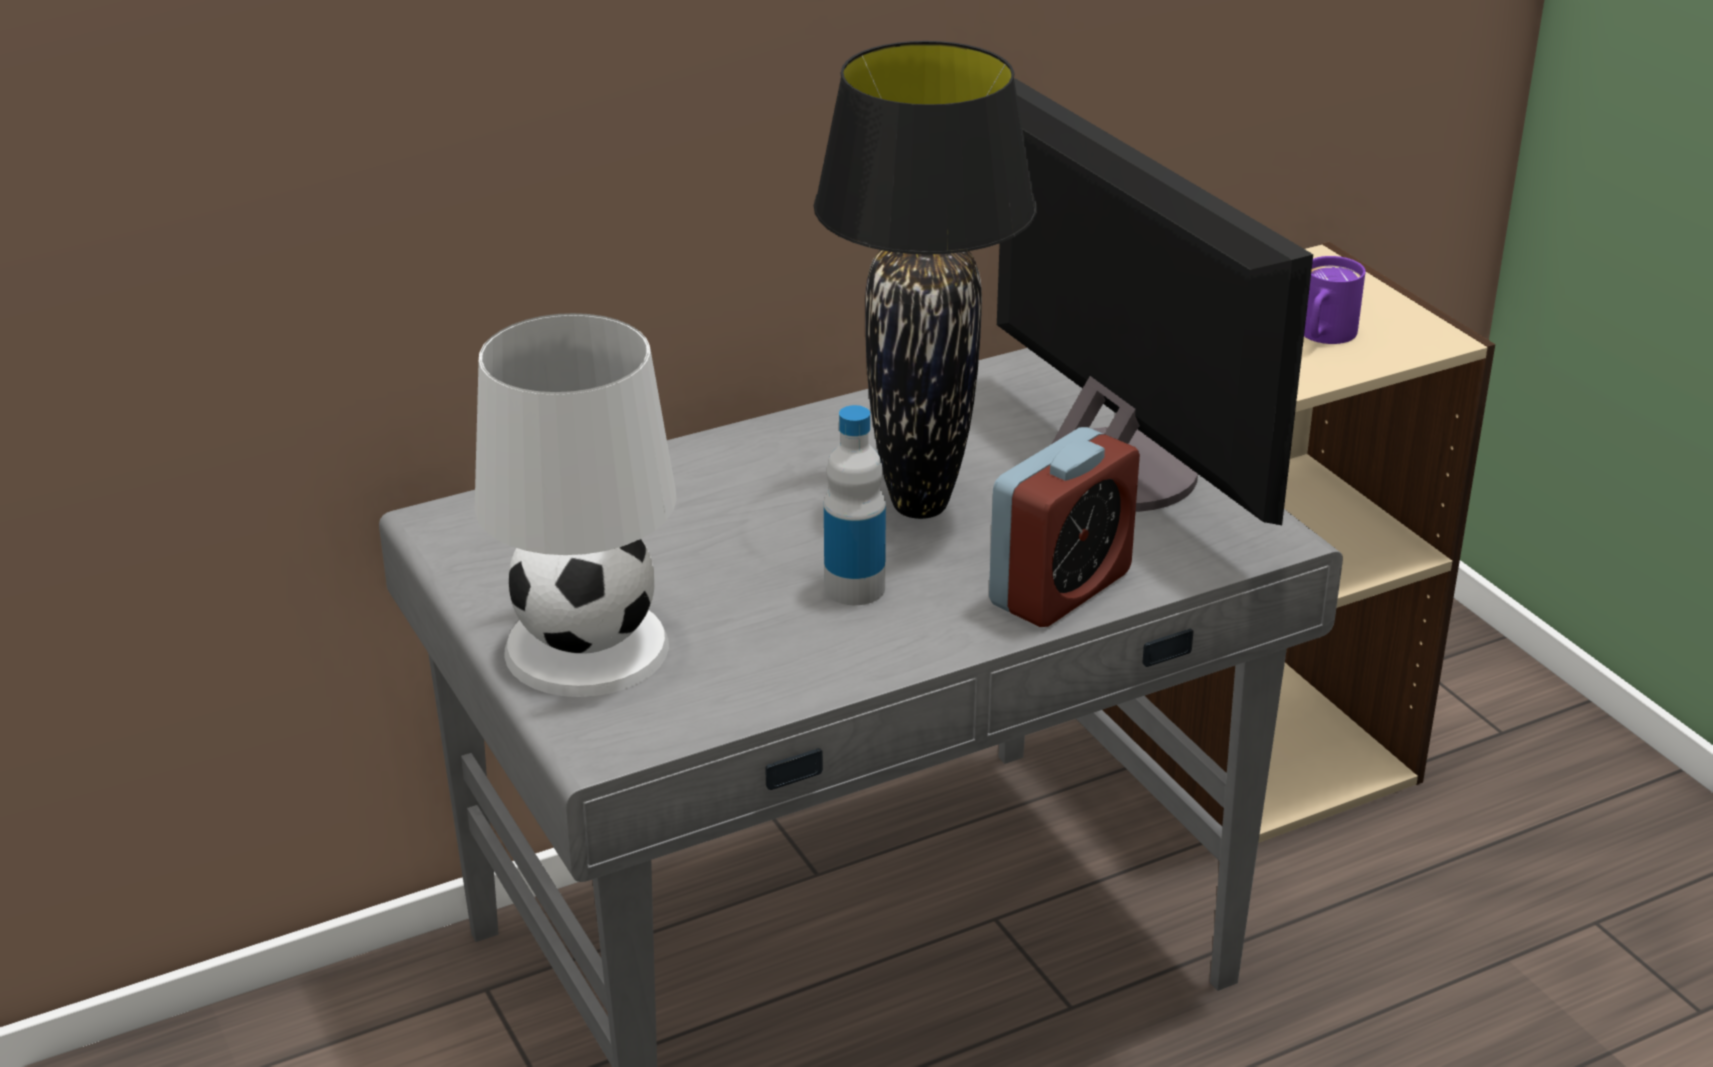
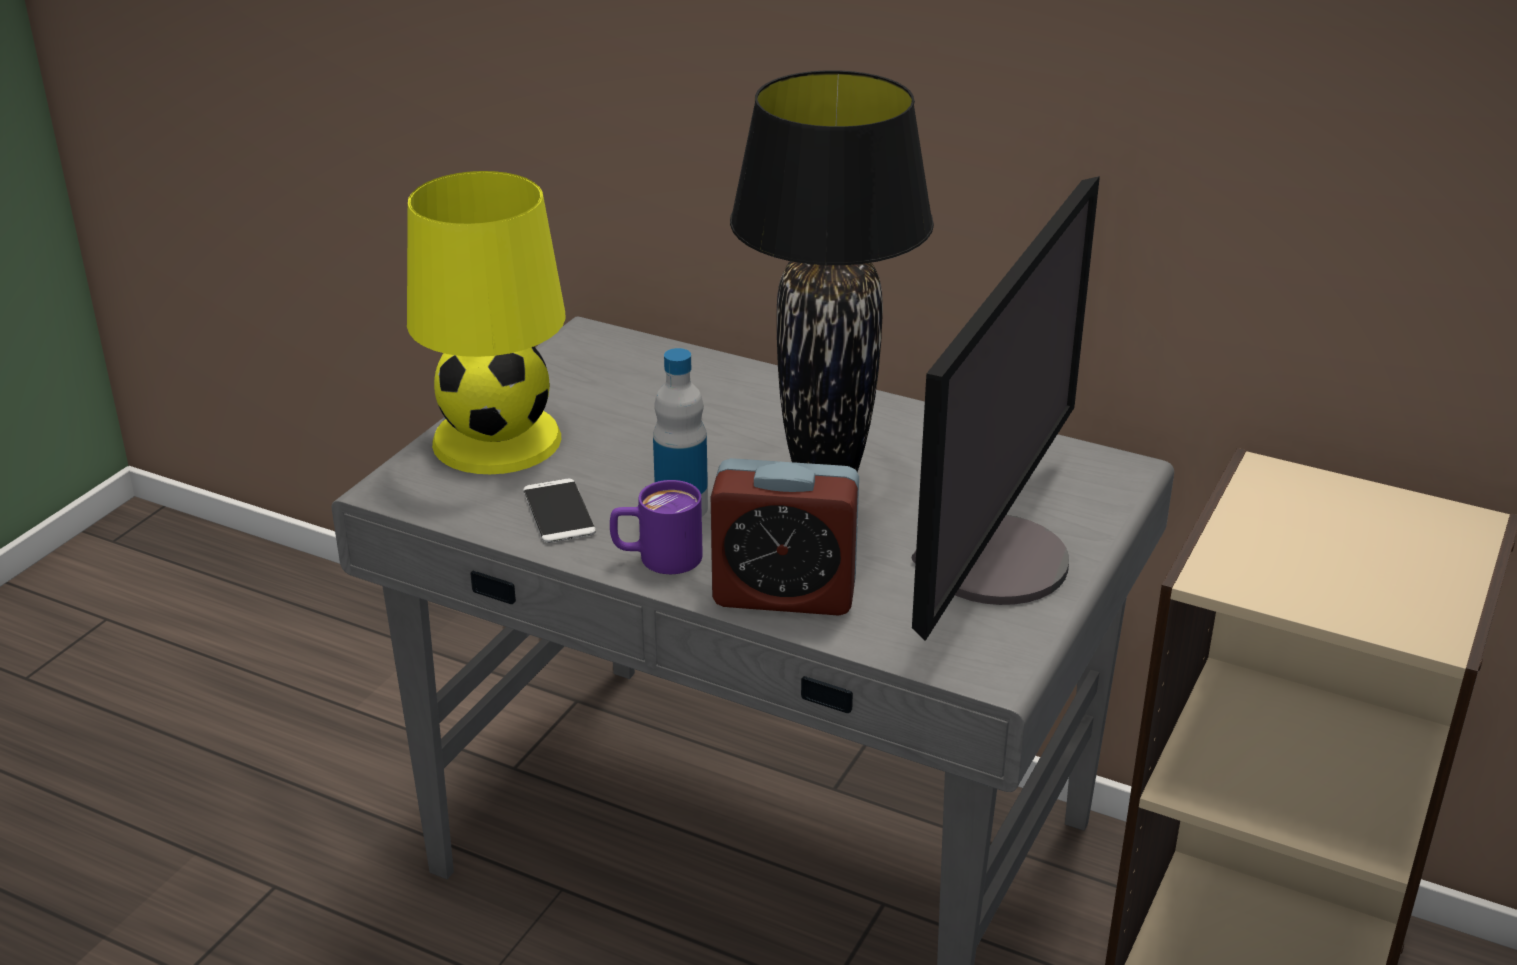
camera: 55 degrees right, 0 degrees up
white table lamp [475,313,676,697] -> yellow table lamp [407,171,566,474]
purple mug [1304,256,1366,344] -> purple mug moved to [610,480,702,574]
none -> phone [523,478,596,543]

